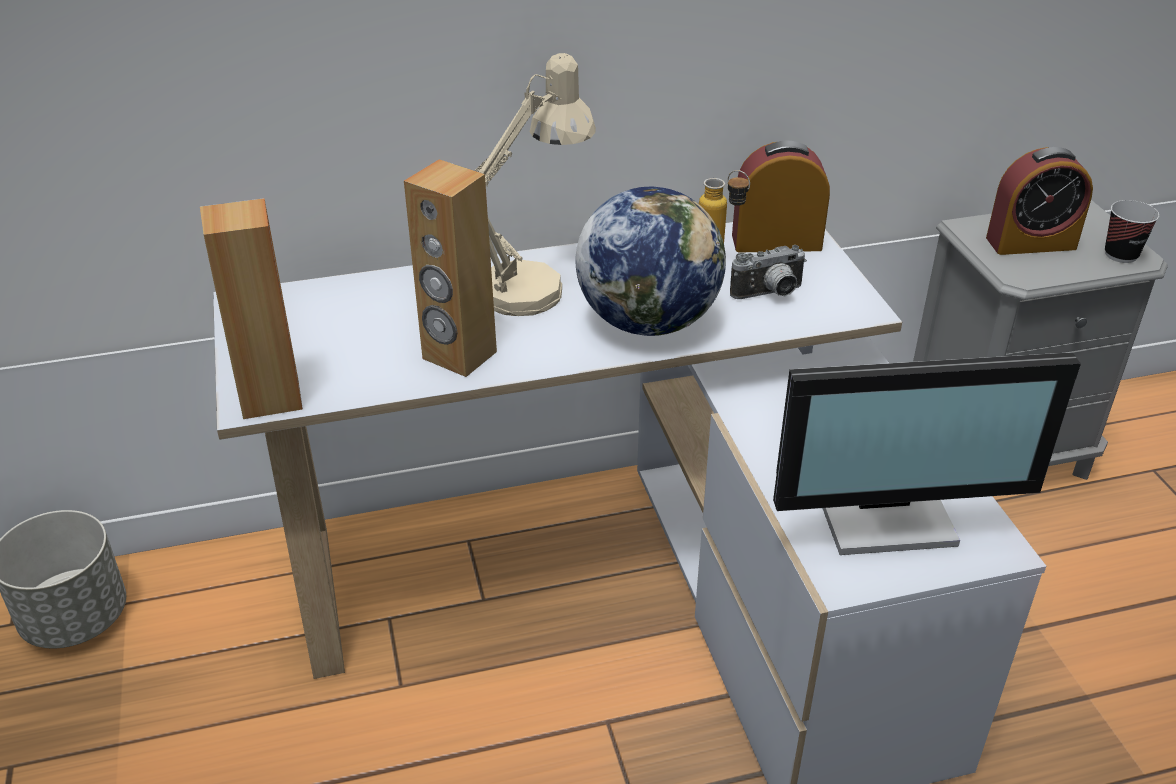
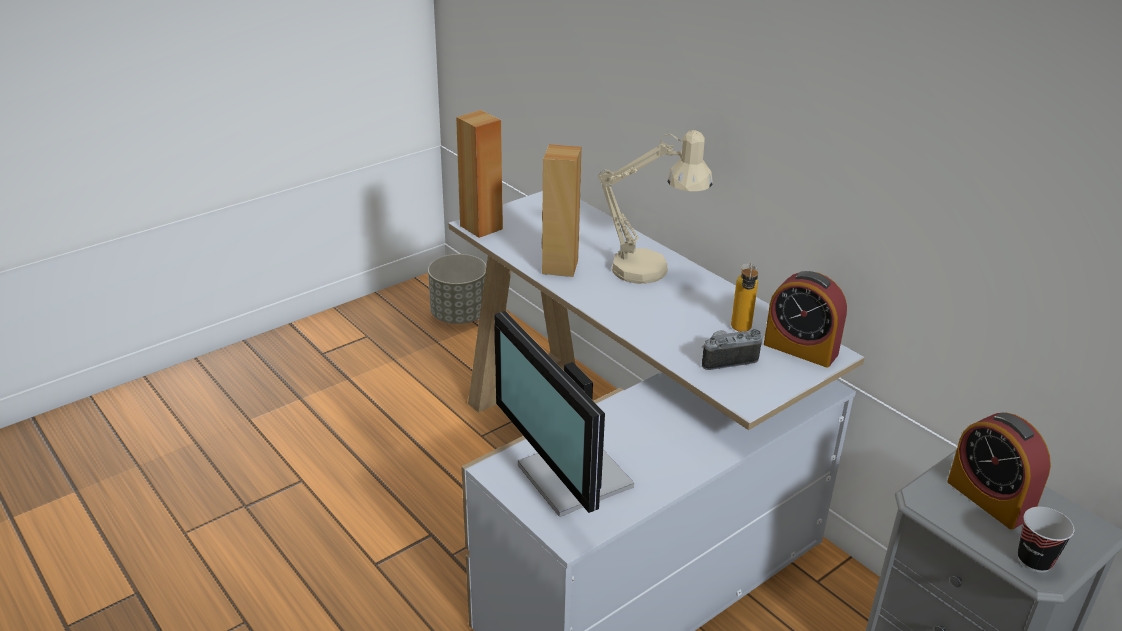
camera: 65 degrees right, 5 degrees down
globe [576,186,726,336] -> none
camera [730,245,807,299] -> camera turned 120 degrees clockwise [702,329,762,370]
alarm clock [732,140,830,252] -> alarm clock turned 150 degrees clockwise [764,271,847,367]

